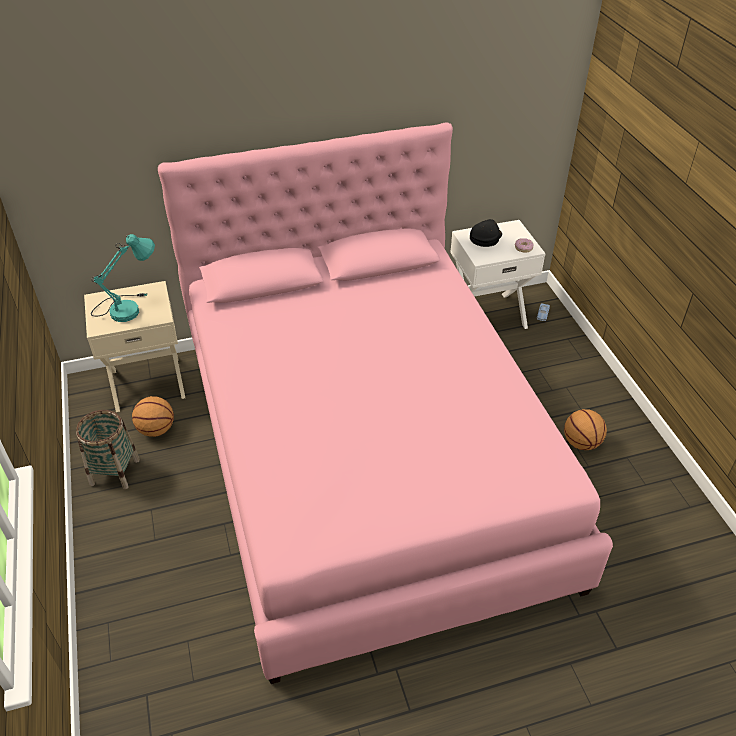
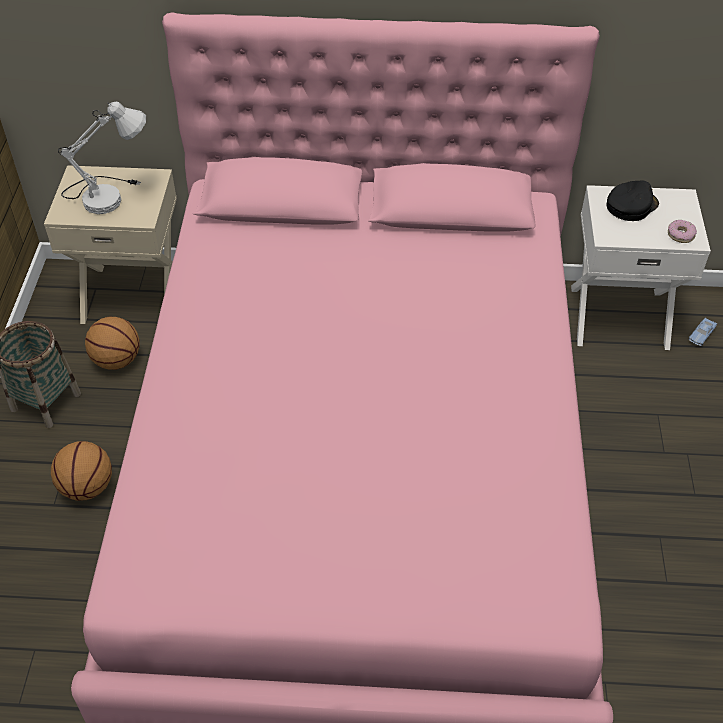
camera: 20 degrees right, 5 degrees up
turquoise table lamp [91,234,155,322] -> white table lamp [58,102,146,214]
basketball [564,409,607,450] -> basketball moved to [51,441,112,501]

